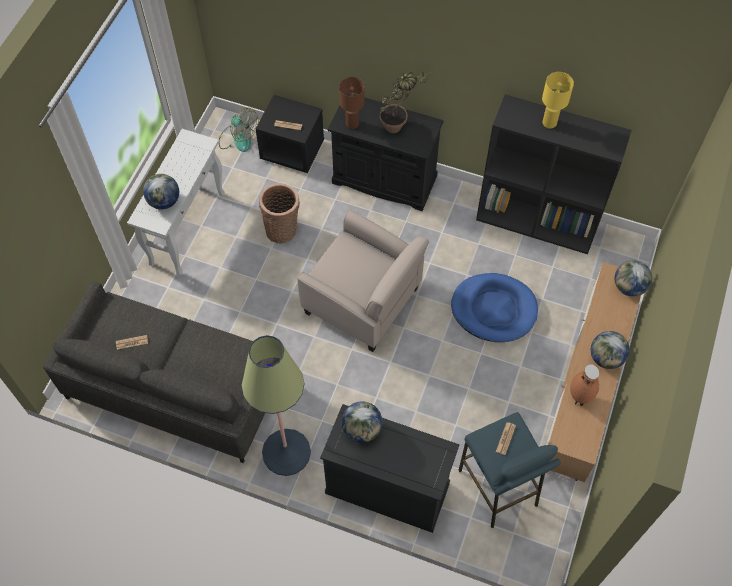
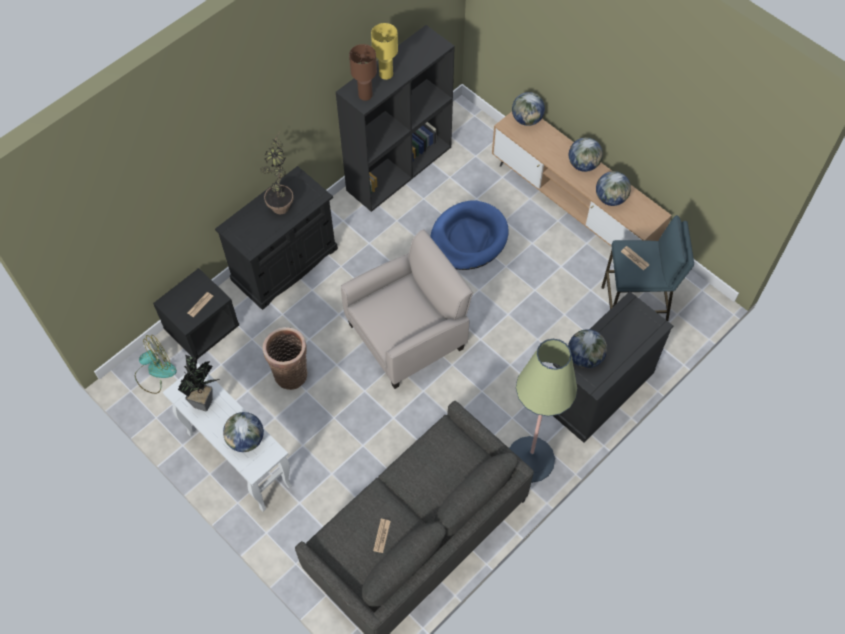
camera: 65 degrees left, 0 degrees up
brown table lamp [339,77,365,129] -> brown table lamp moved to [349,44,377,101]
brown vase [570,364,599,406] -> globe [596,171,631,206]
none -> potted plant [178,355,220,411]

